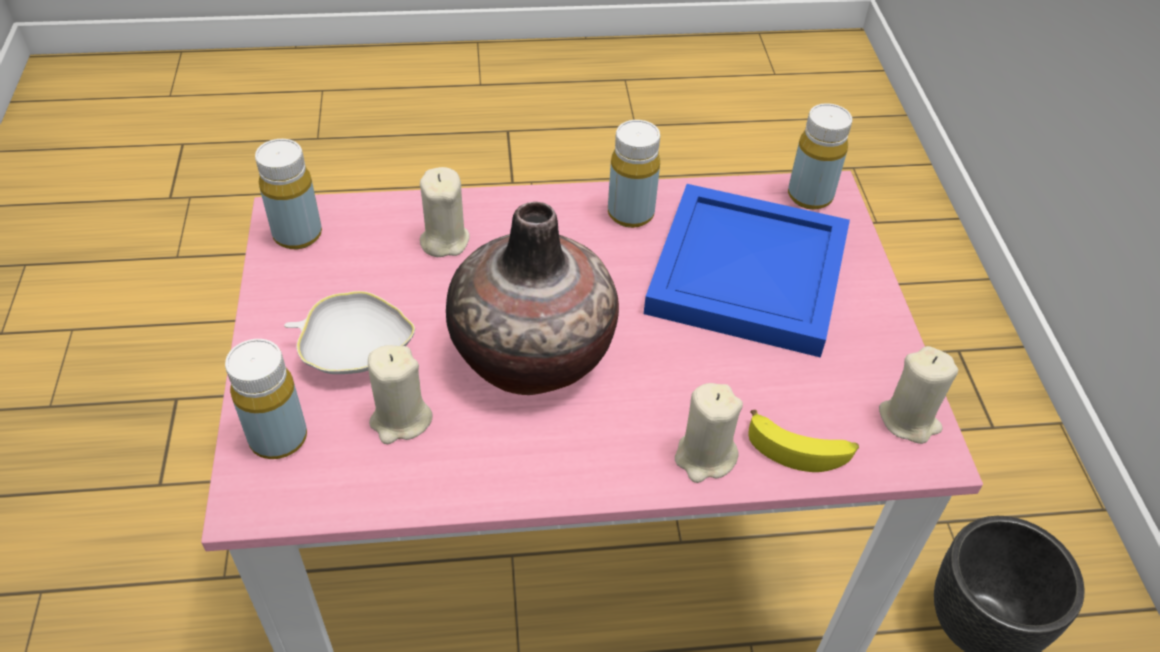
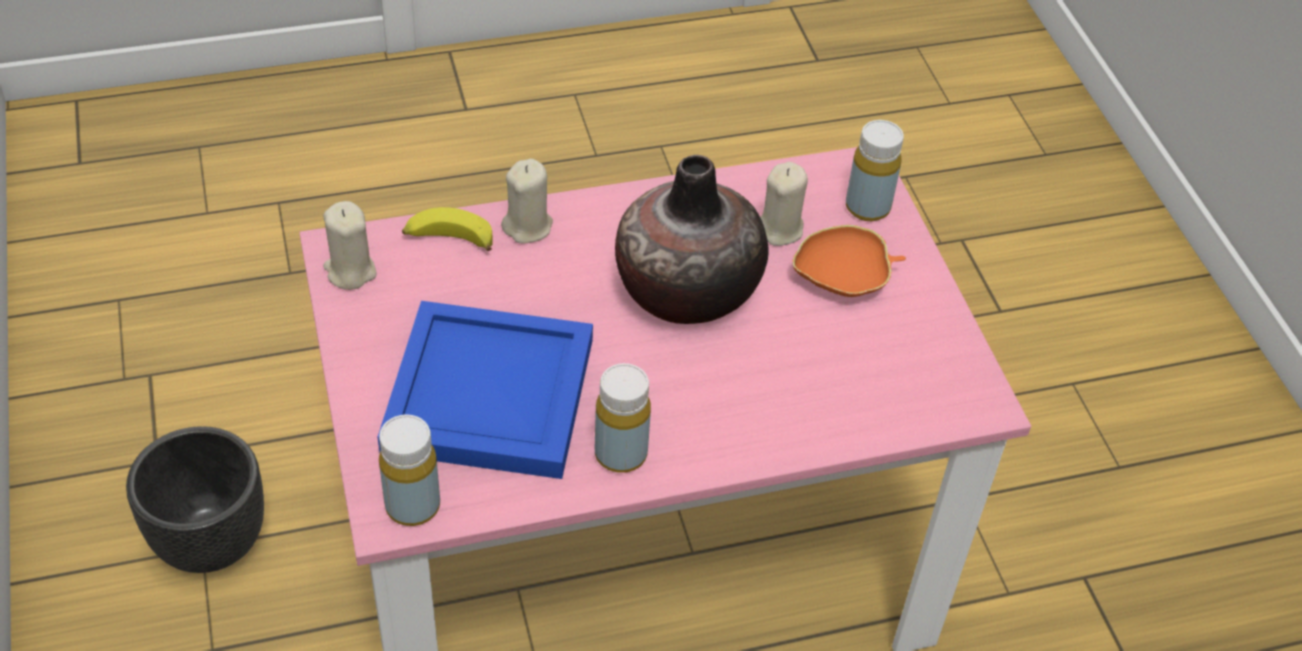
camera: 170 degrees right, 0 degrees up
yellow bottle [255,139,322,249] -> none
white bowl [284,291,415,374] -> orange bowl [792,225,906,297]
beige candle [420,167,470,257] -> none

